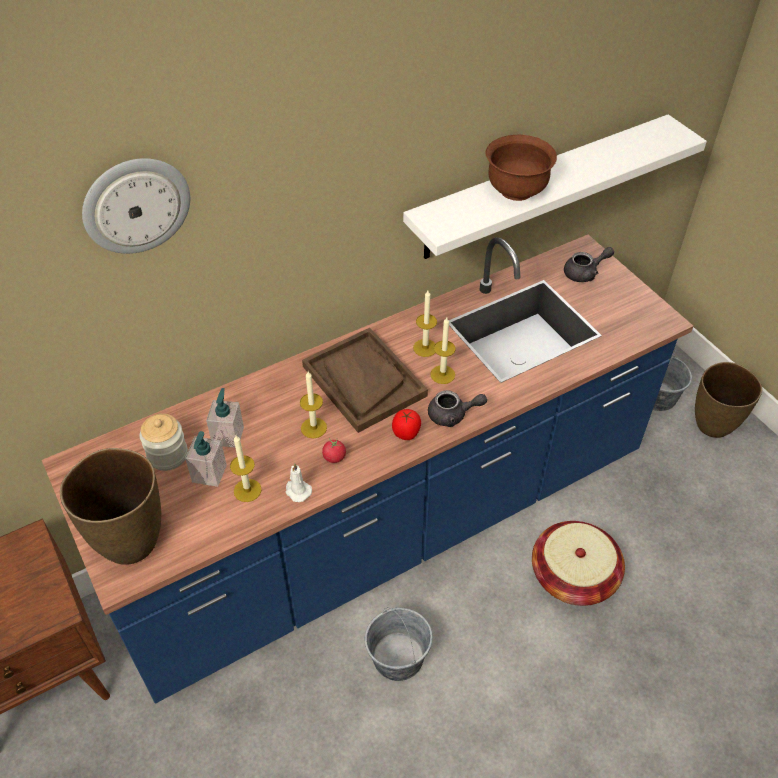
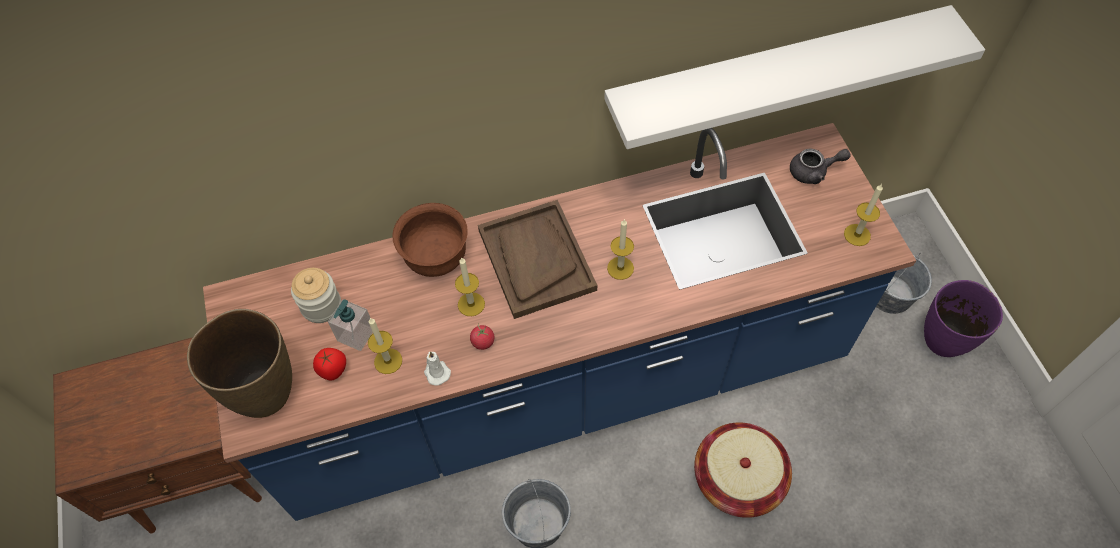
camera: 15 degrees right, 10 degrees up
wall clock [82,158,190,254] -> none
soap dispenser [206,388,244,447] -> none
tomato [392,409,421,440] -> tomato moved to [313,348,346,380]
candle [413,290,437,357] -> candle moved to [844,184,883,246]
grey teapot [428,390,487,427] -> none
brown bowl [485,135,557,201] -> brown bowl moved to [393,203,468,277]
brown vase [695,362,762,438] -> purple vase [924,280,1003,357]

